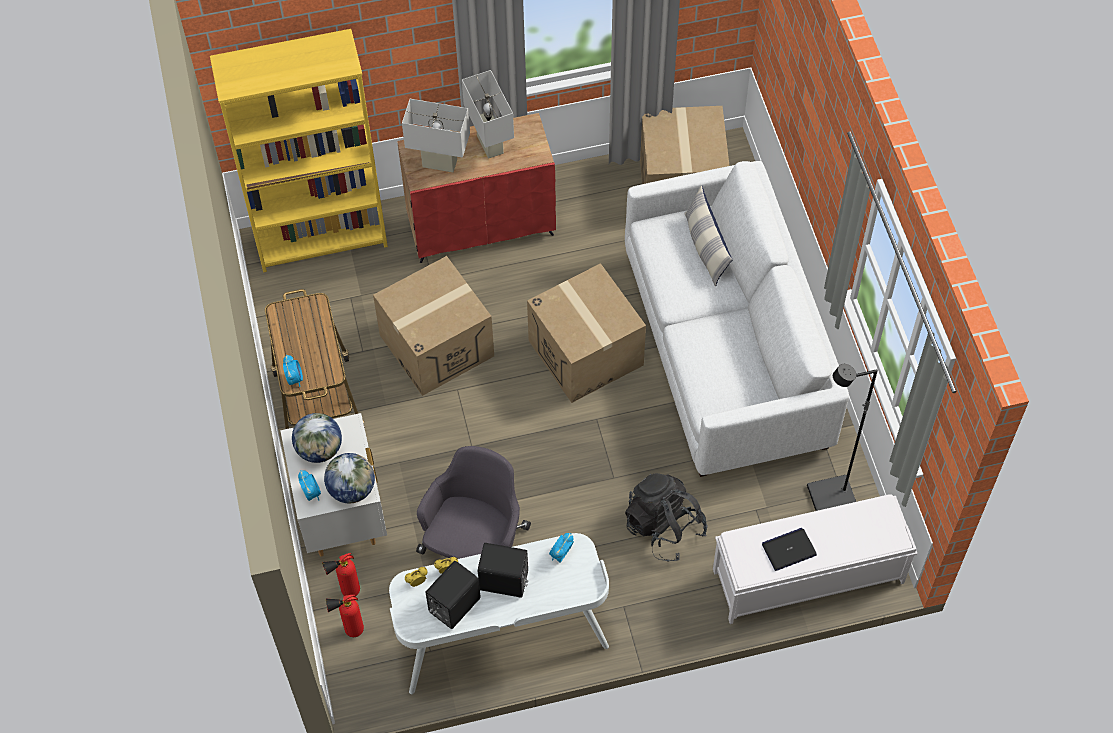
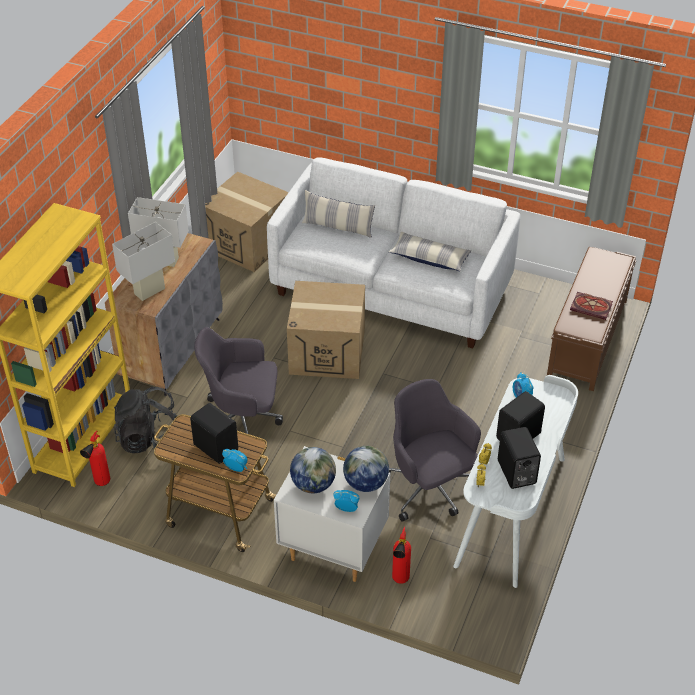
camera: 55 degrees left, 15 degrees down
fire extinguisher [326,595,364,637] -> fire extinguisher moved to [80,431,110,486]
cardboard box [373,256,494,396] -> grey office chair [194,327,283,434]
red cabinet [398,113,556,263] -> grey cabinet [105,233,223,396]
black backpack [625,473,708,562] -> black backpack moved to [114,387,177,454]
white bench [713,494,917,624] -> brown bench [547,247,637,391]
laptop [762,528,817,571] -> book [570,292,613,320]
black floor lamp [807,364,878,511] -> none
none -> black speaker [190,403,238,464]
none -> pillow [389,232,471,272]

